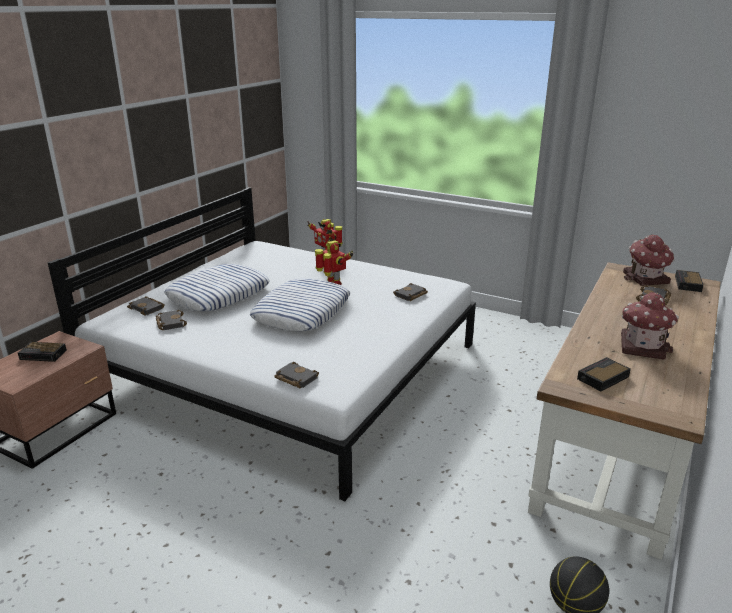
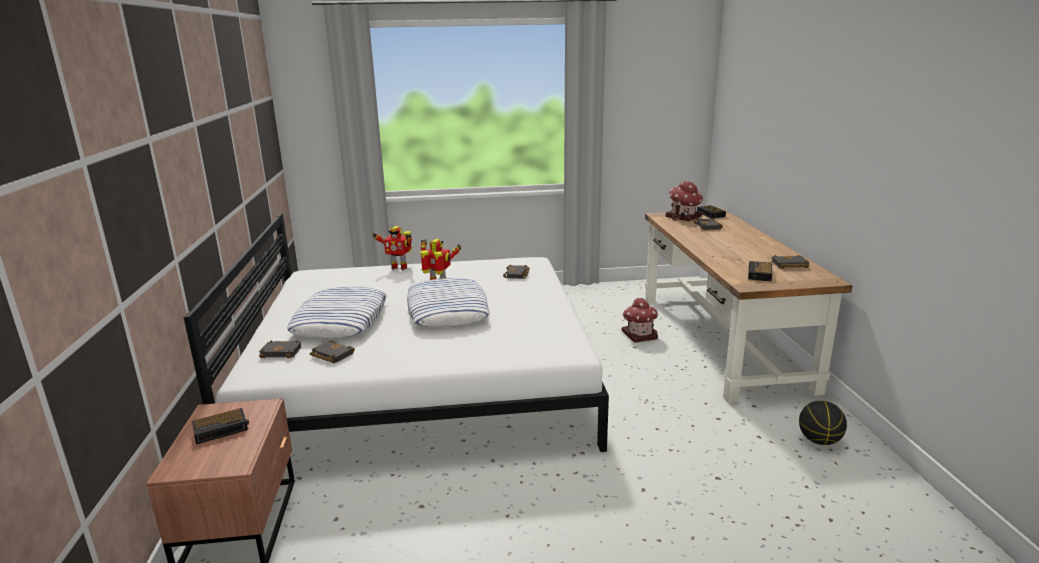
camera: 35 degrees left, 5 degrees down
black book [274,362,319,388] -> black book moved to [772,255,809,268]
toy house [621,292,679,360] -> toy house moved to [622,298,659,343]

